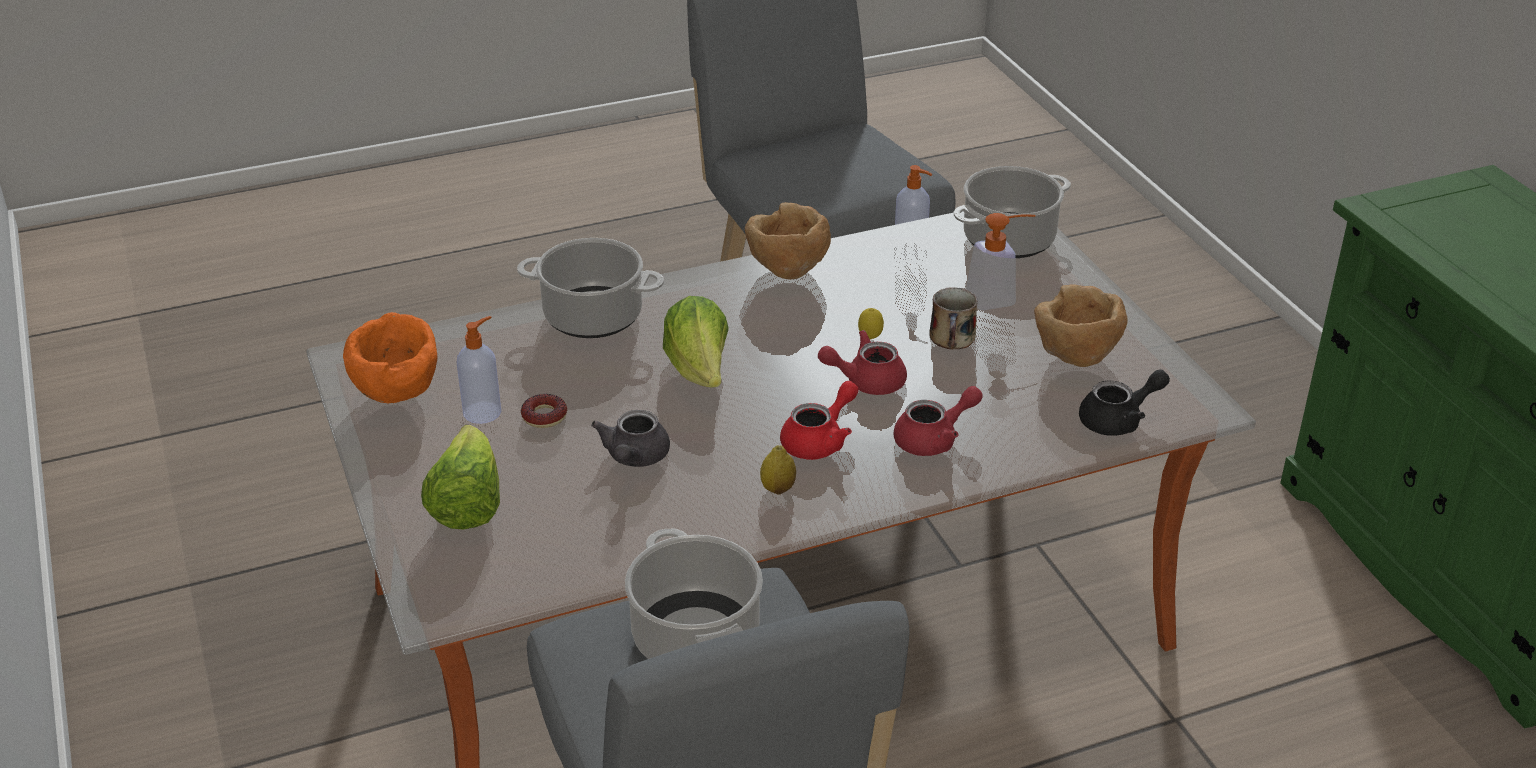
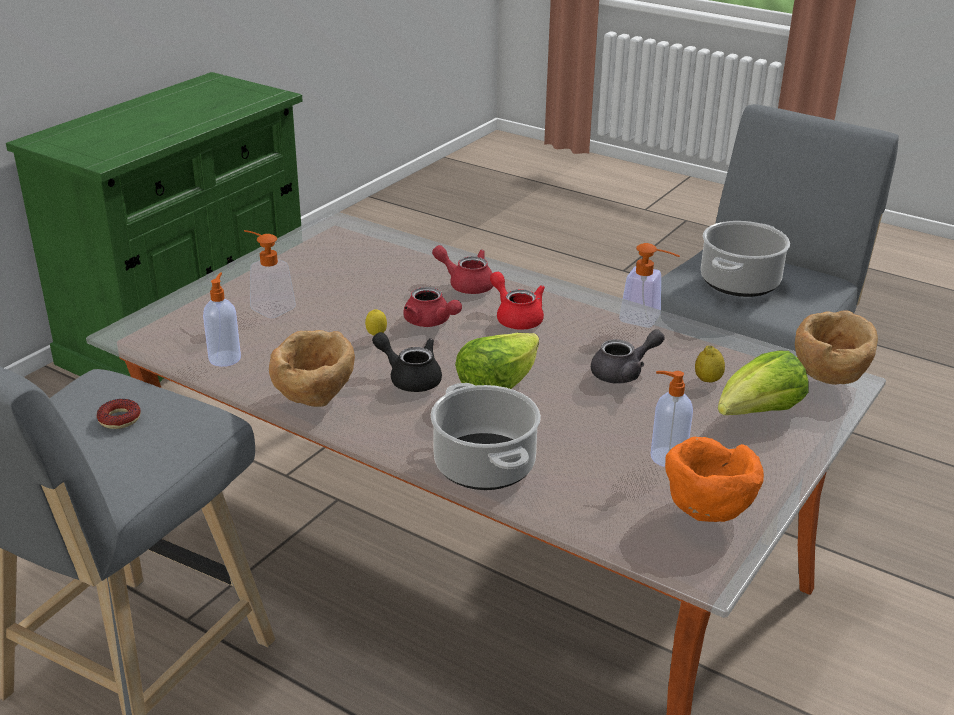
camera: 125 degrees left, 5 degrees down
donut [521,394,567,428] -> donut moved to [97,399,141,429]
lemon [760,446,796,495] -> lemon moved to [695,346,725,383]
red teapot [780,381,859,460] -> red teapot turned 45 degrees clockwise [490,272,545,330]
mug [929,287,978,349] -> none
cooking pot [953,166,1071,258] -> none
brown bowl [1034,285,1128,367] -> brown bowl moved to [795,310,878,385]
black teapot [1079,369,1170,436] -> black teapot moved to [372,332,442,392]
none -> soap dispenser [619,243,680,328]

